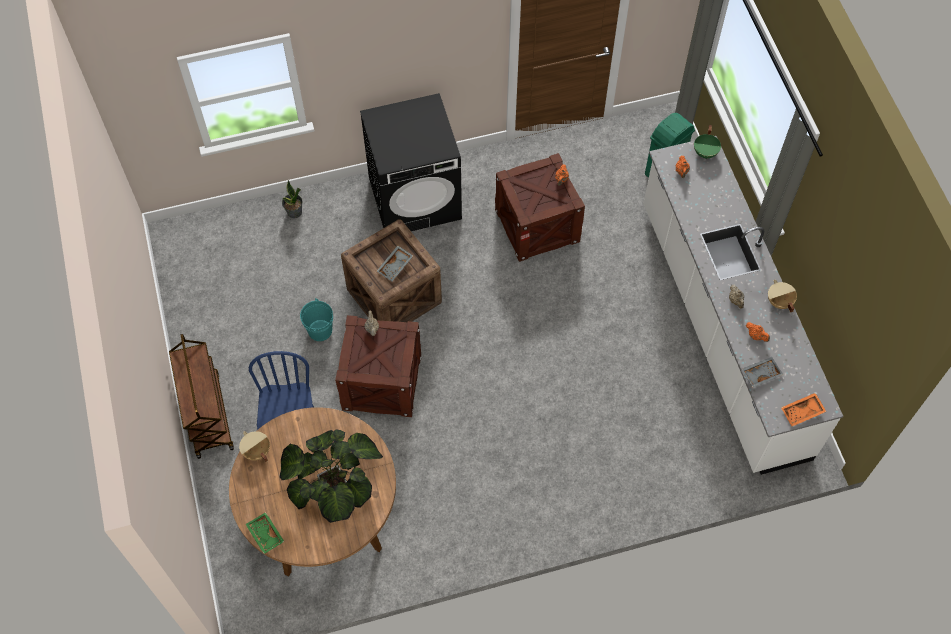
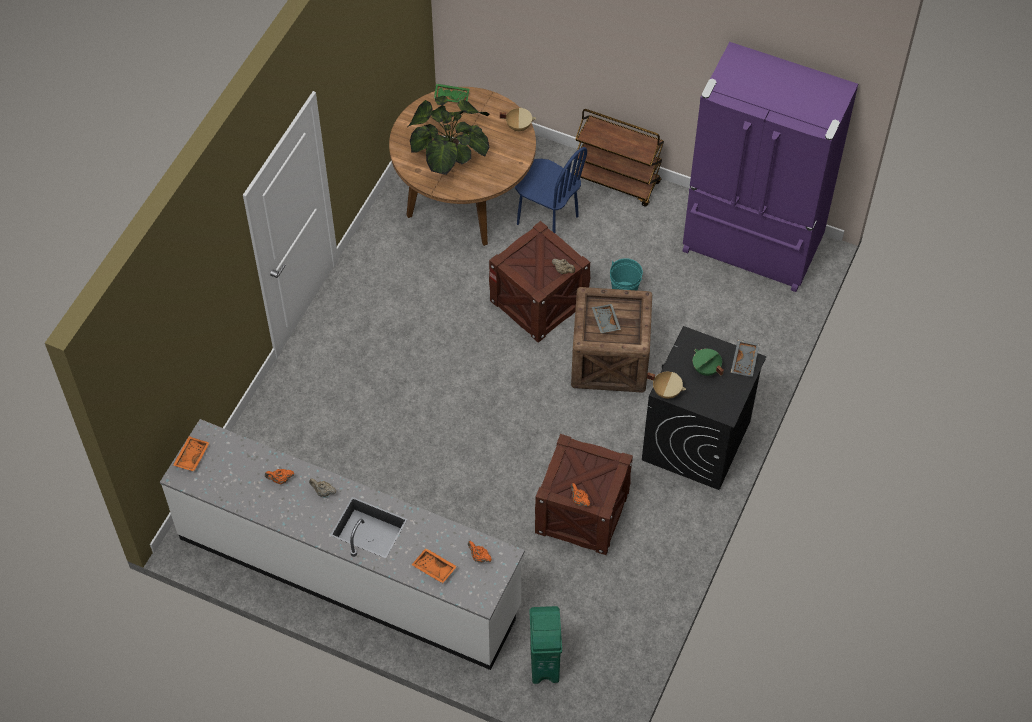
camera: 130 degrees right, 5 degrees down
potted plant [282,180,303,218] -> none
green cooking pot [694,125,721,159] -> green cooking pot moved to [693,349,724,376]
grey tray [741,357,783,388] -> grey tray moved to [731,340,760,377]
beige cooking pot [768,280,797,313] -> beige cooking pot moved to [647,372,686,399]
none -> orange tray [411,548,457,583]
none -> purple fridge [682,42,858,292]

